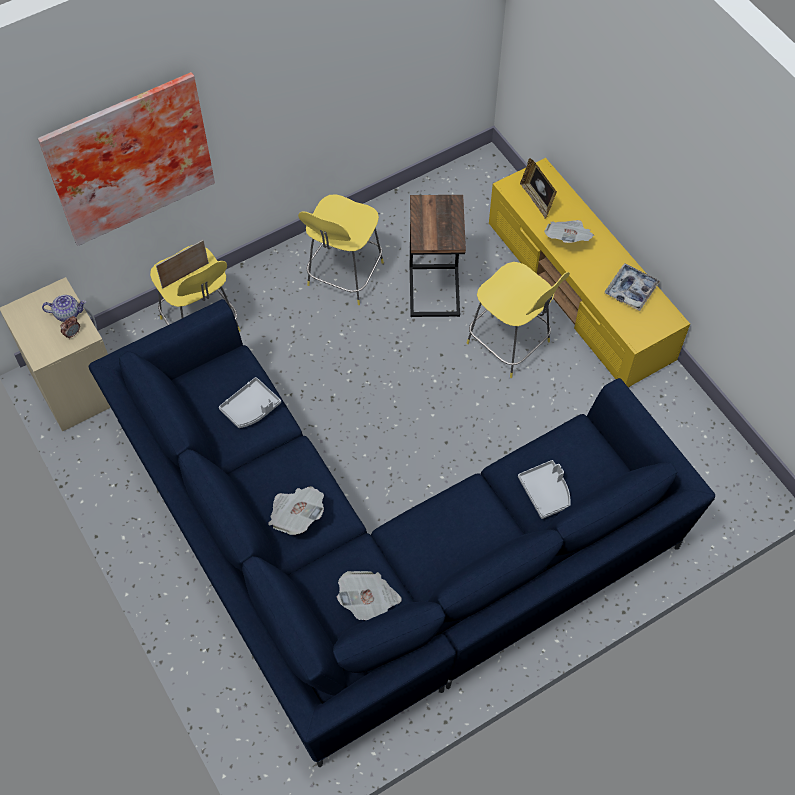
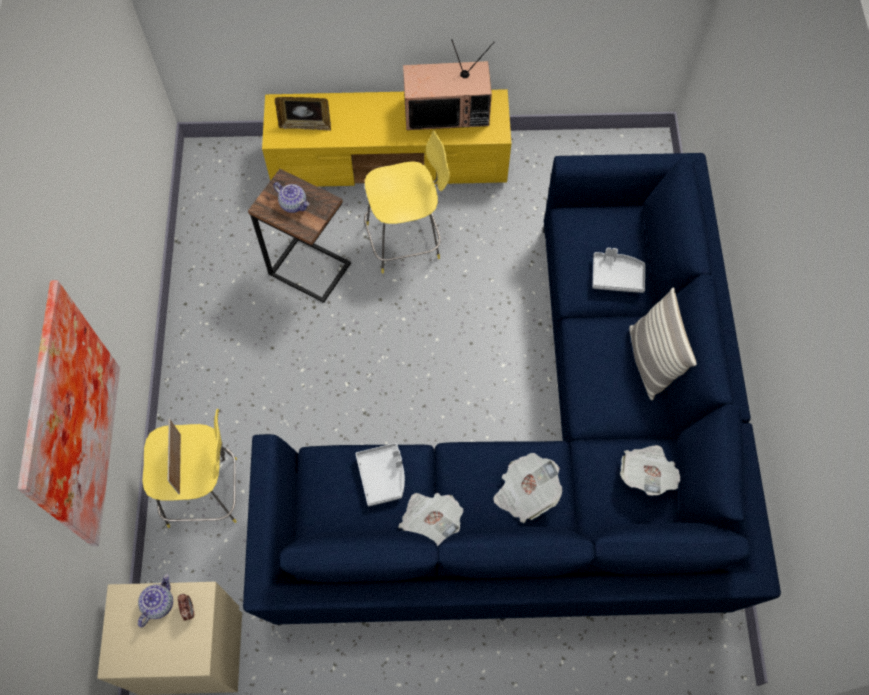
camera: 60 degrees left, 5 degrees up
yellow stool [298,194,384,305] -> none
newspaper [544,220,594,243] -> newspaper moved to [398,493,464,546]
tray [605,263,660,311] -> television [403,39,495,130]
none -> teapot [273,182,309,213]
none -> pillow [629,287,697,401]

